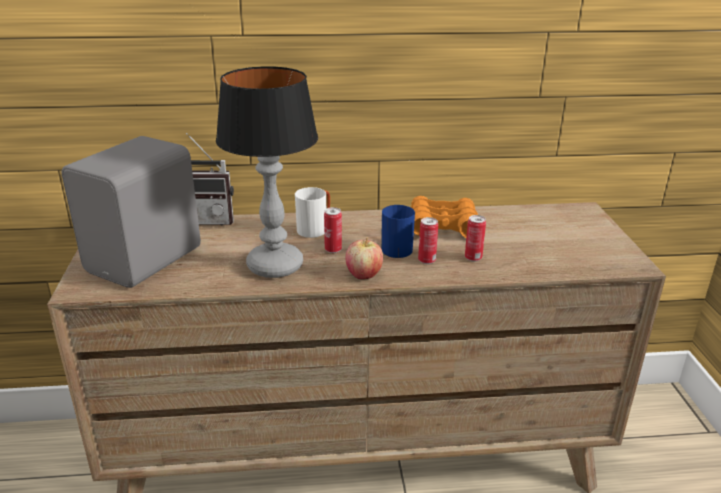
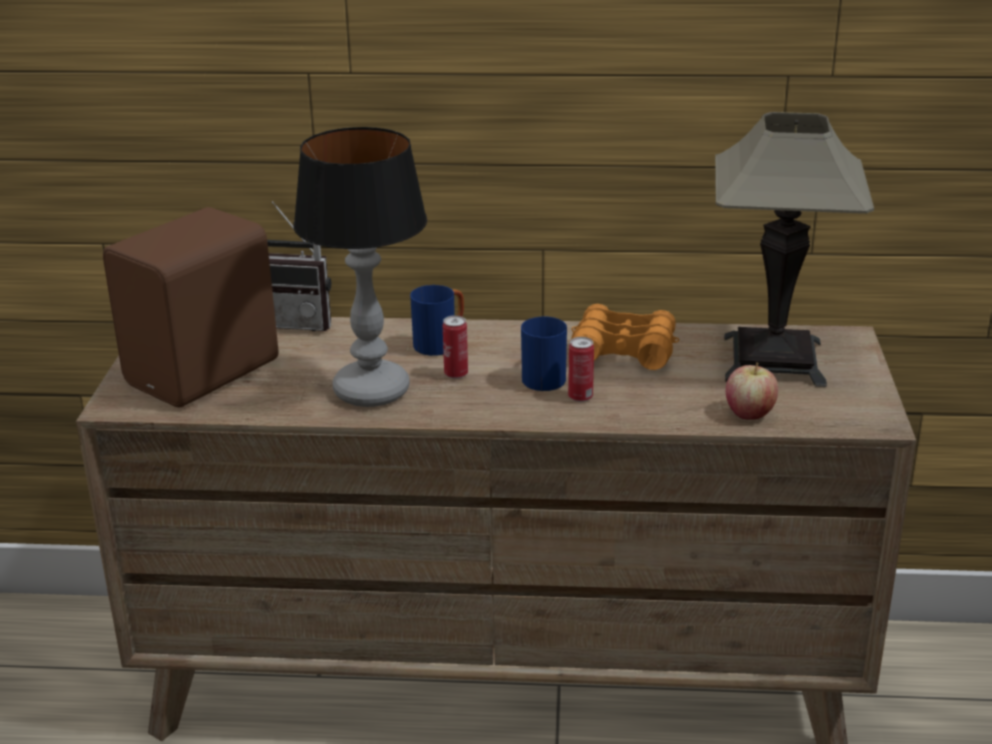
camera: 10 degrees right, 0 degrees up
grey speaker [62,136,201,288] -> brown speaker [103,207,278,407]
white mug [295,187,330,238] -> blue mug [410,285,464,356]
apple [345,237,383,279] -> apple moved to [726,363,778,419]
can [465,215,486,262] -> none
none -> table lamp [715,112,874,387]

